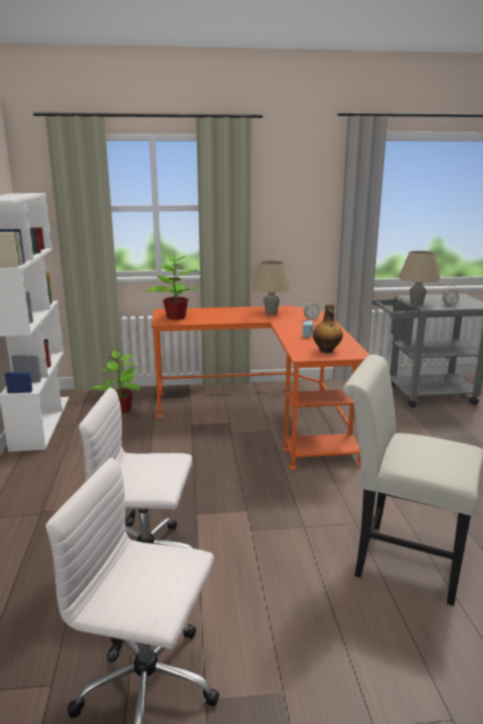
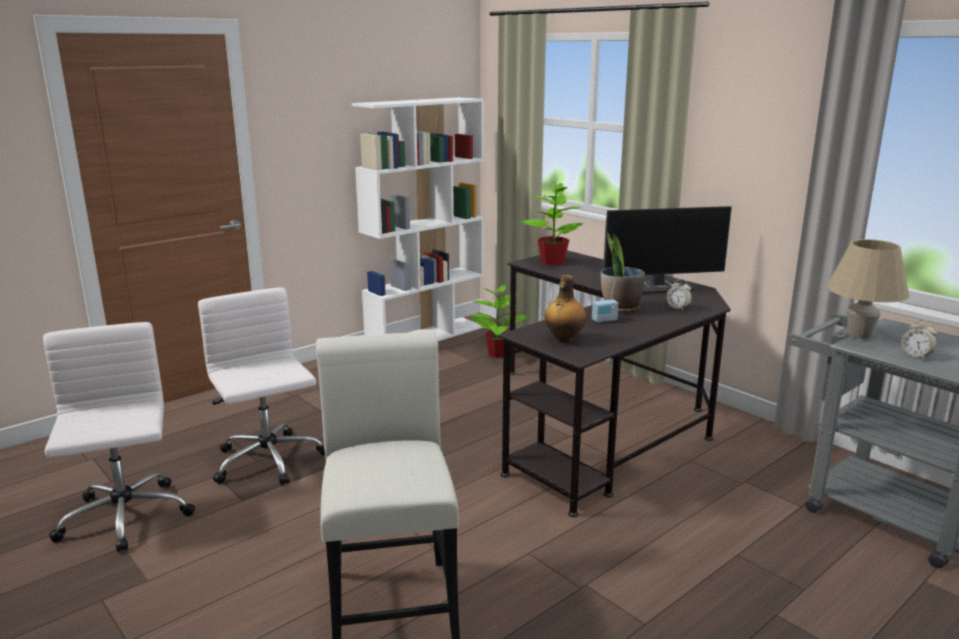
camera: 55 degrees right, 0 degrees up
orange desk [151,306,370,470] -> black desk [499,250,731,517]
beige table lamp [252,260,292,314] -> monitor [603,206,732,294]
none -> potted plant [601,233,645,313]

